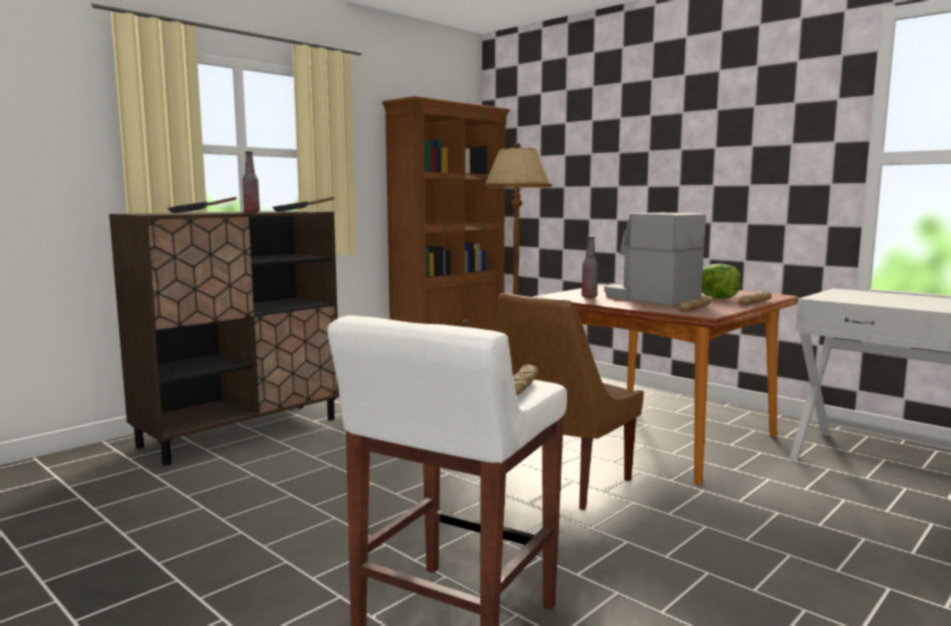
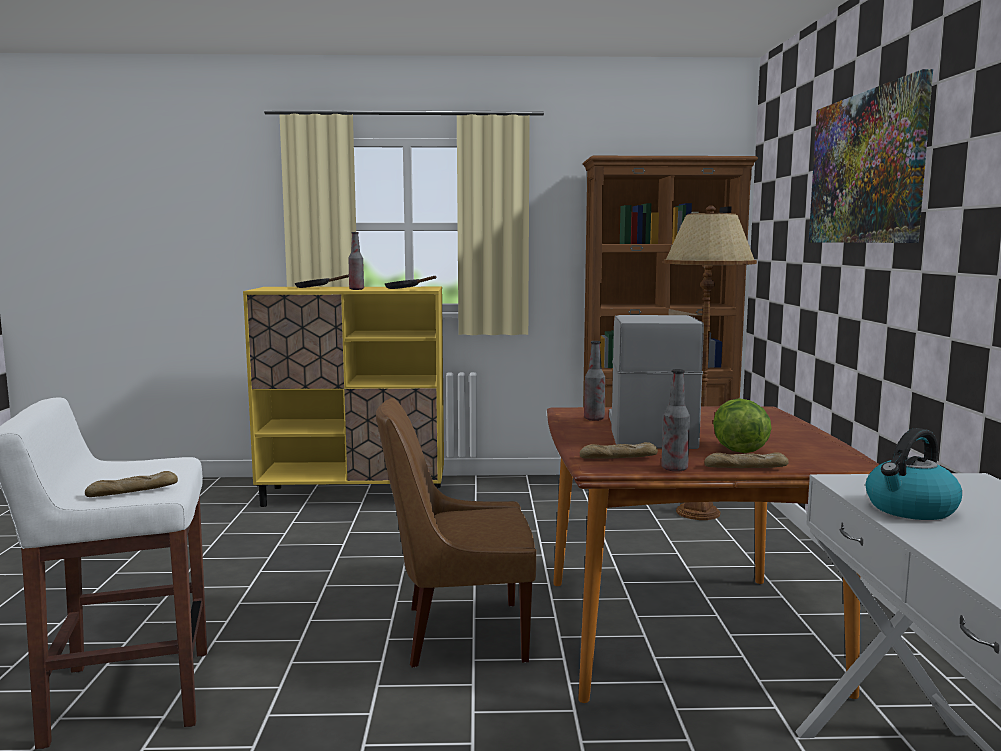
camera: 45 degrees right, 0 degrees up
brown cabinet [109,211,339,465] -> yellow cabinet [243,287,444,507]
none -> bottle [661,369,690,472]
none -> picture [809,69,933,243]
none -> kettle [866,428,962,520]

